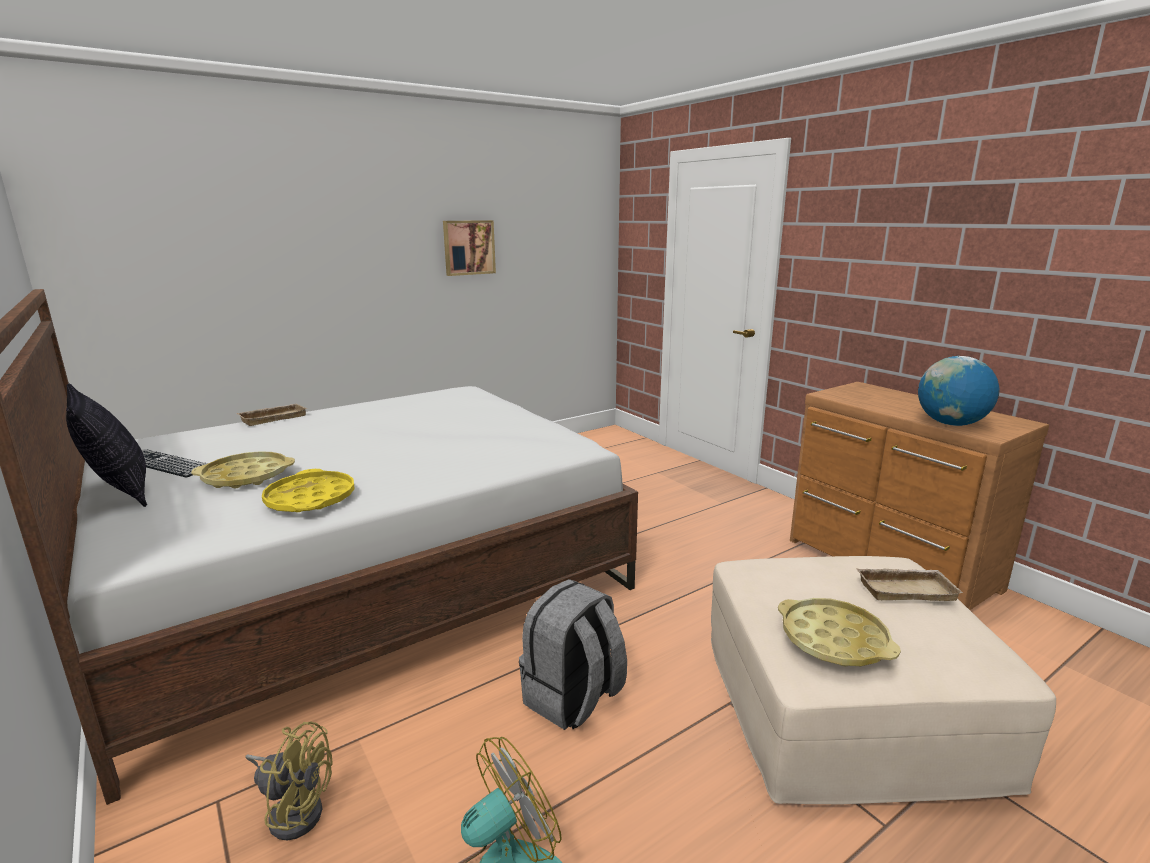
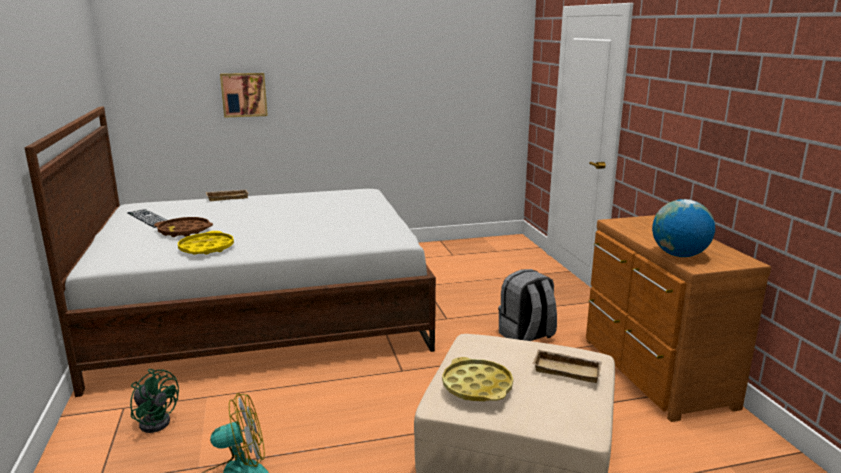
camera: 20 degrees right, 0 degrees up
pillow [66,383,147,507] -> none
yellow tray [191,451,295,488] -> brown tray [154,217,213,237]
yellow fan [245,721,332,841] -> green fan [130,369,179,433]
picture [443,220,496,276] -> picture moved to [220,73,268,118]
grey backpack [519,579,627,730] -> grey backpack moved to [498,269,557,341]

